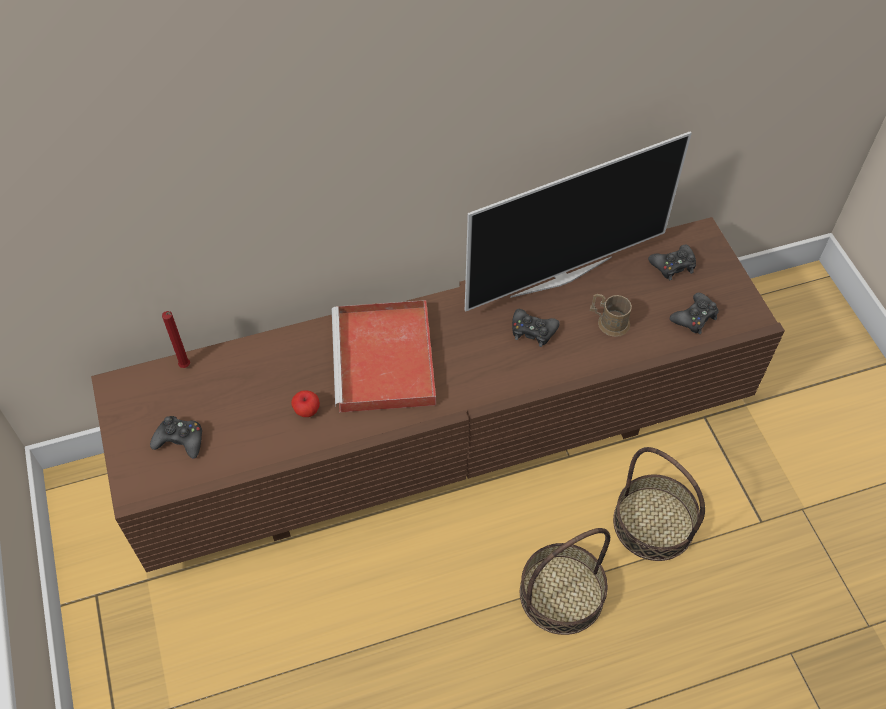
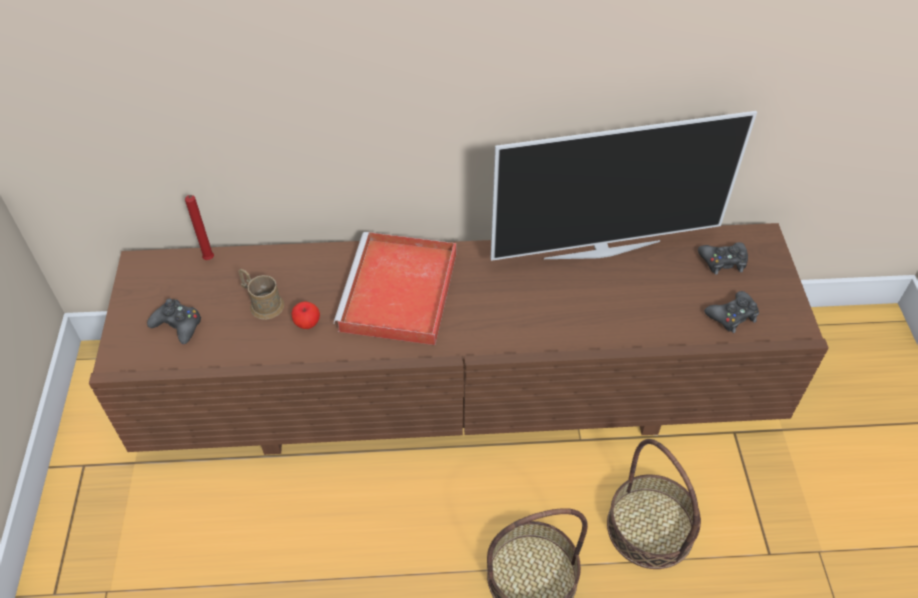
camera: 15 degrees right, 5 degrees down
black game controller [512,309,560,347] -> none
brown mug [590,294,632,337] -> brown mug moved to [238,269,284,320]

